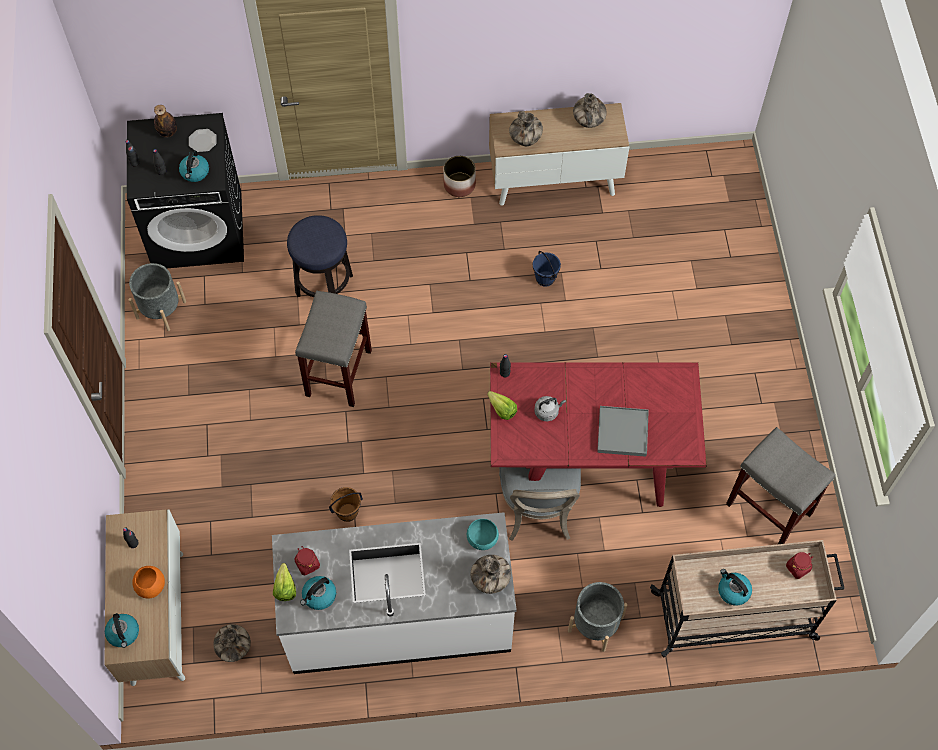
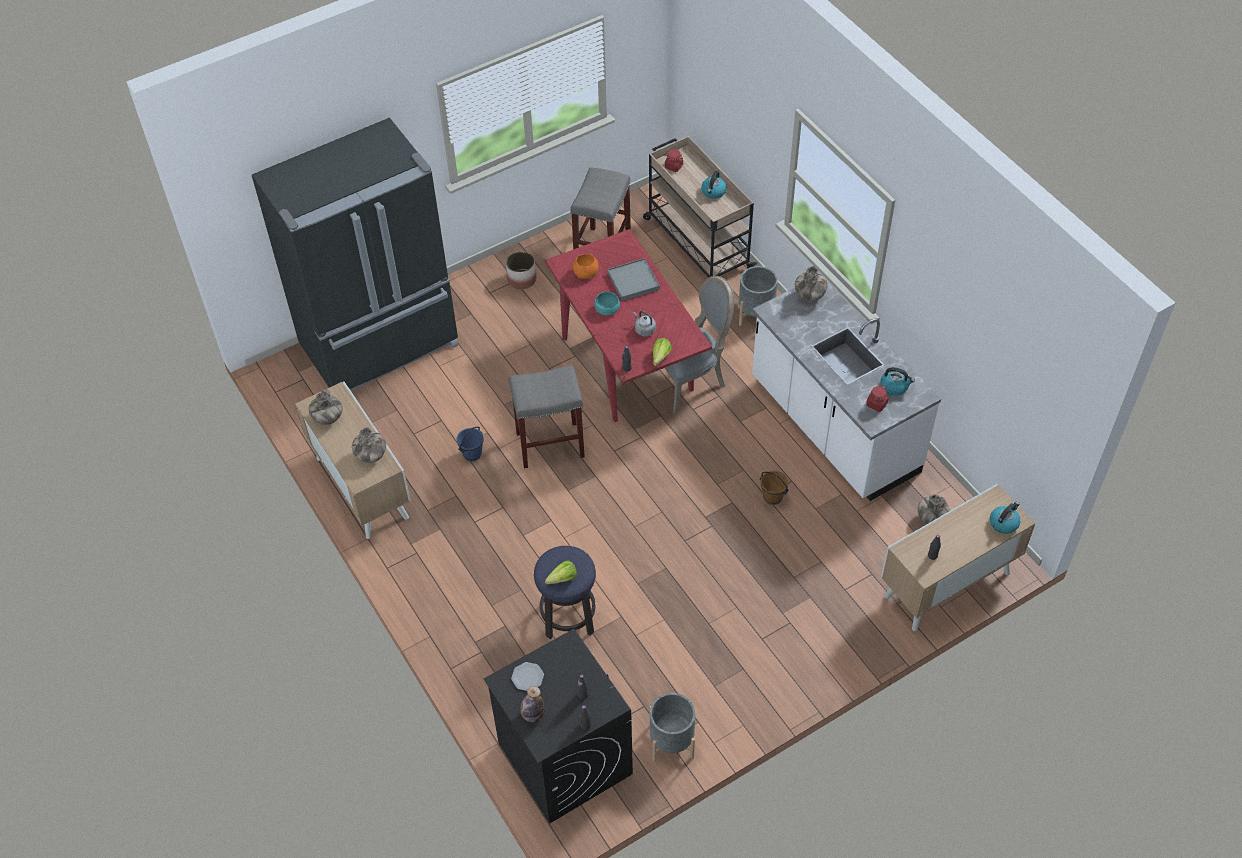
camera: 115 degrees left, 10 degrees down
orange bowl [132,566,165,599] -> orange bowl moved to [573,254,599,279]
kettle [179,150,209,182] -> none
lettuce [273,563,296,601] -> lettuce moved to [545,560,577,584]
grey stool [295,290,372,407] -> grey stool moved to [509,365,585,468]
planter [444,156,476,197] -> planter moved to [506,251,536,289]
turquoise bowl [467,519,499,550] -> turquoise bowl moved to [594,292,620,315]
none -> black fridge [252,118,458,391]

